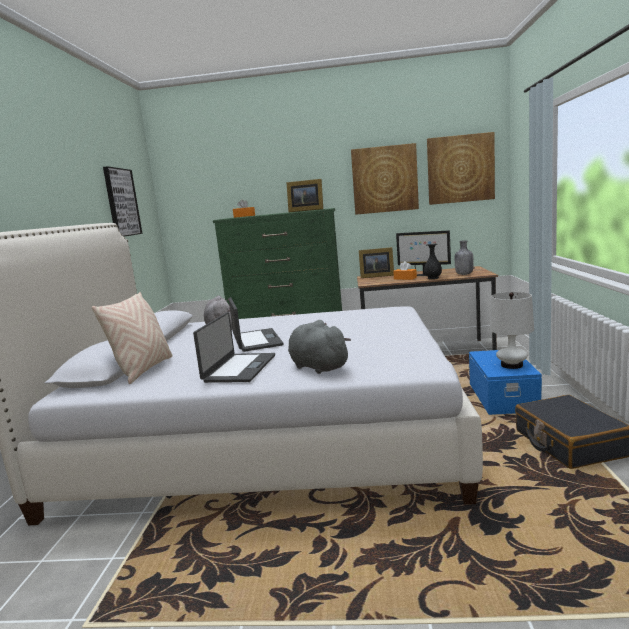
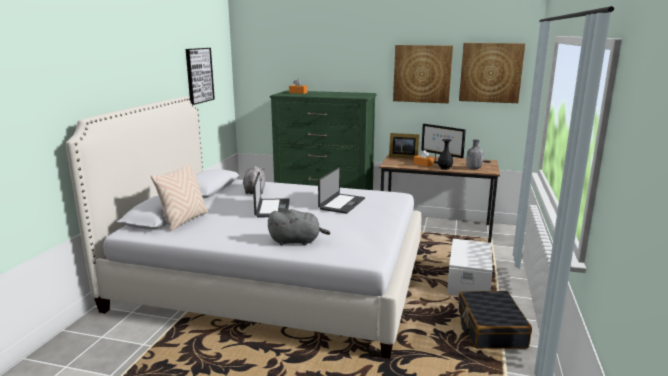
camera: 10 degrees right, 5 degrees up
laptop [193,312,275,383] -> laptop moved to [318,167,365,214]
picture frame [287,179,323,212] -> none
grey plush toy [288,320,351,374] -> grey plush toy turned 120 degrees clockwise [268,209,330,245]
blue storage box [469,350,542,415] -> white storage box [447,239,494,296]
white table lamp [490,292,534,369] -> none

